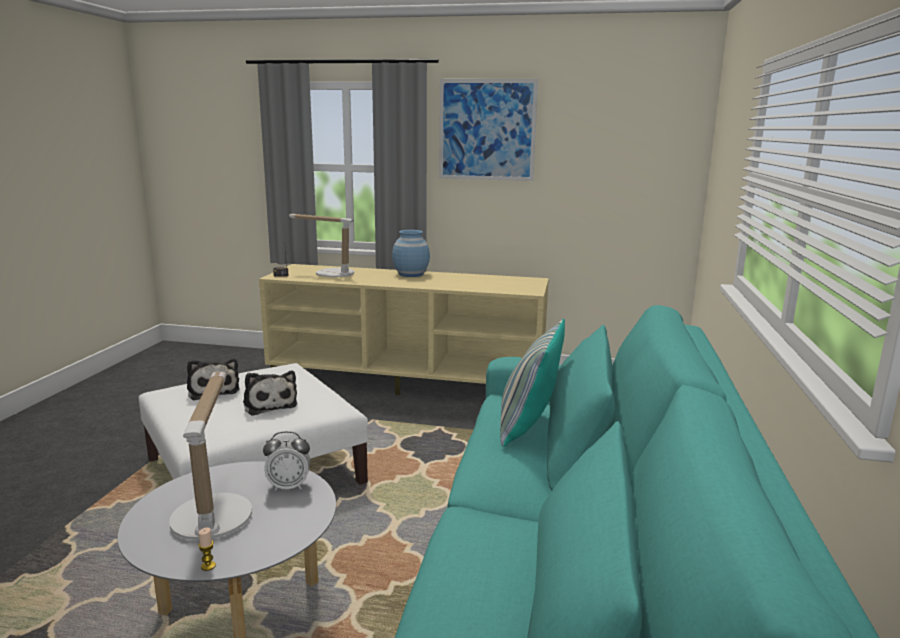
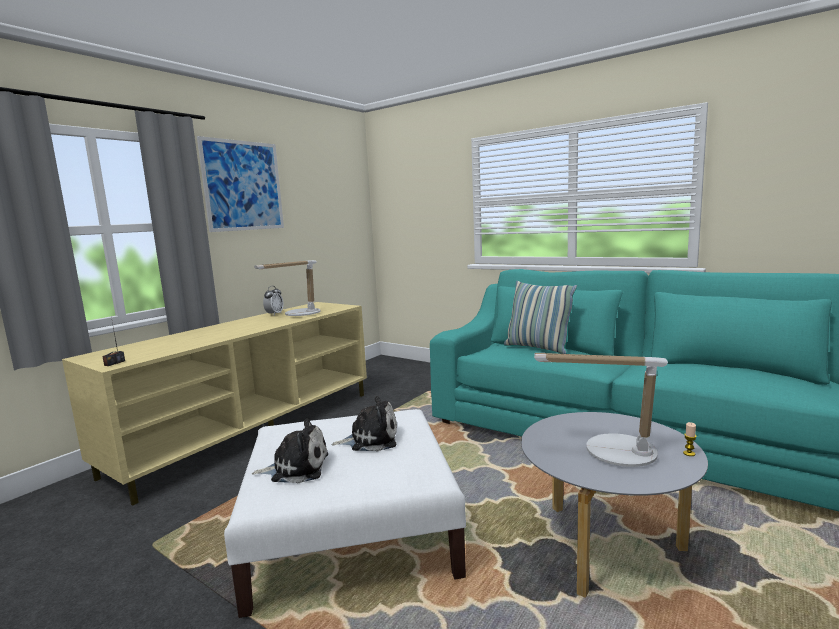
camera: 65 degrees left, 5 degrees down
alarm clock [263,431,310,491] -> alarm clock moved to [263,286,284,315]
table lamp [289,214,354,277] -> table lamp moved to [254,260,320,316]
blue vase [392,230,430,277] -> none

